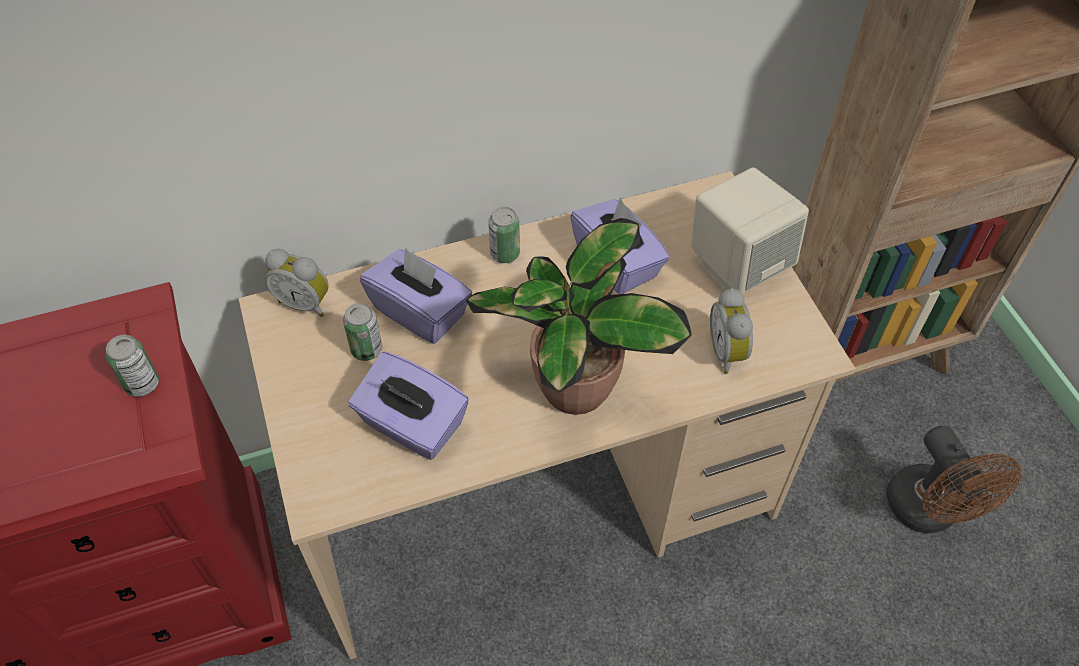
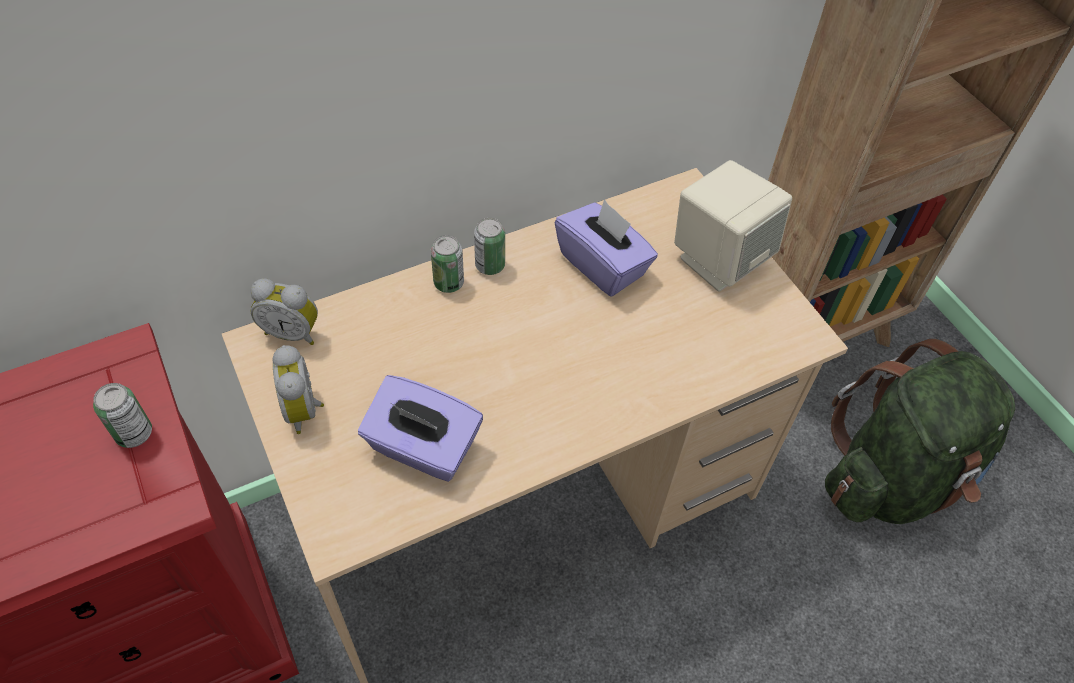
camera: 10 degrees left, 0 degrees up
can [343,303,382,361] -> can moved to [431,235,464,293]
purple tissue box [360,248,472,344] -> none
potted plant [466,218,692,415] -> none
alarm clock [710,288,753,374] -> alarm clock moved to [272,345,324,434]
brown fan [886,426,1021,533] -> green backpack [825,339,1015,524]

